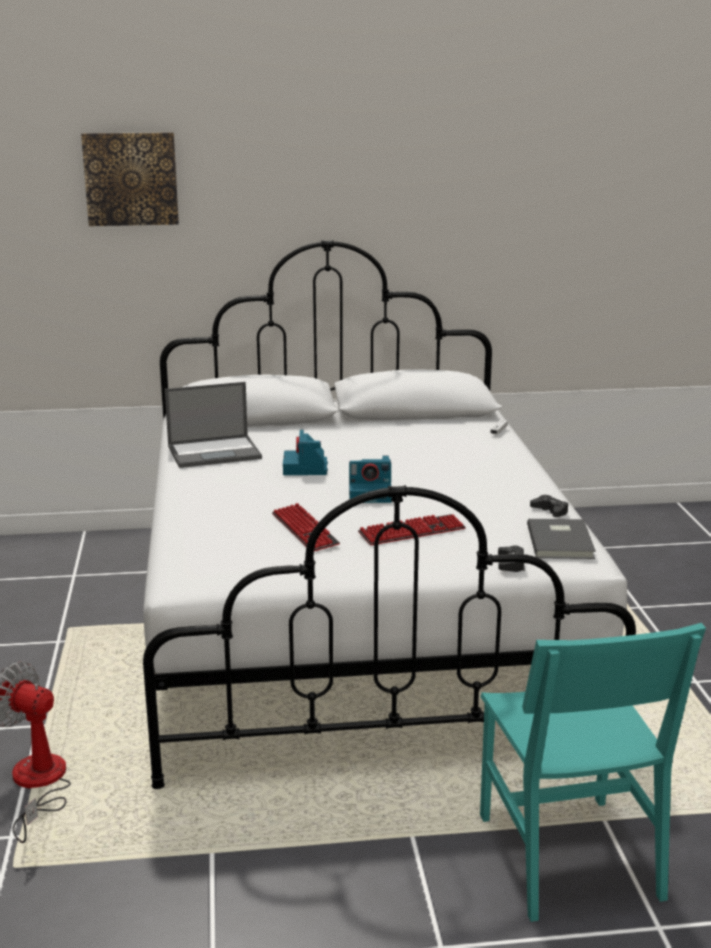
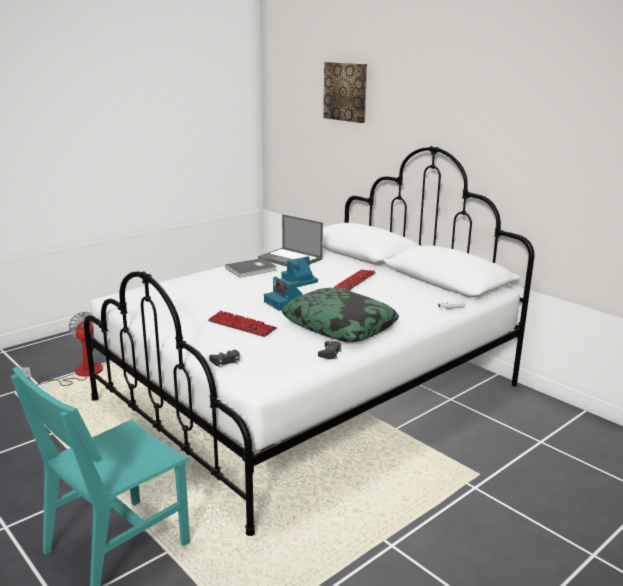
camera: 55 degrees right, 0 degrees up
keyboard [272,503,340,551] -> keyboard moved to [334,269,376,291]
grey book [527,519,596,559] -> grey book moved to [225,258,276,278]
none -> pillow [281,288,399,342]

